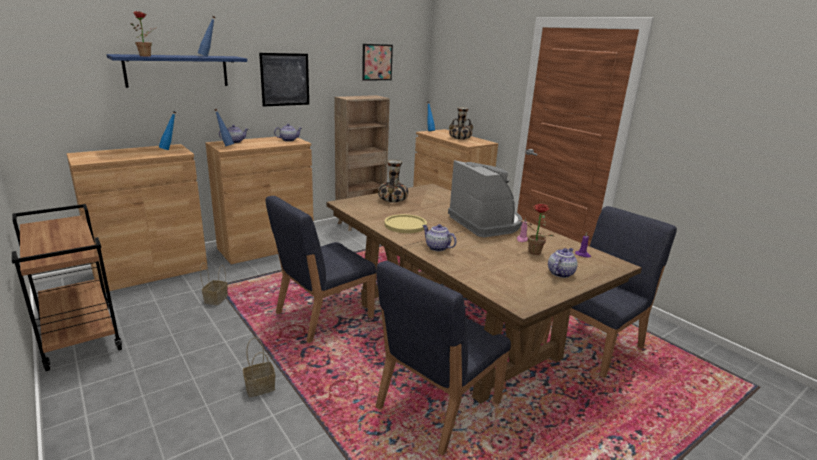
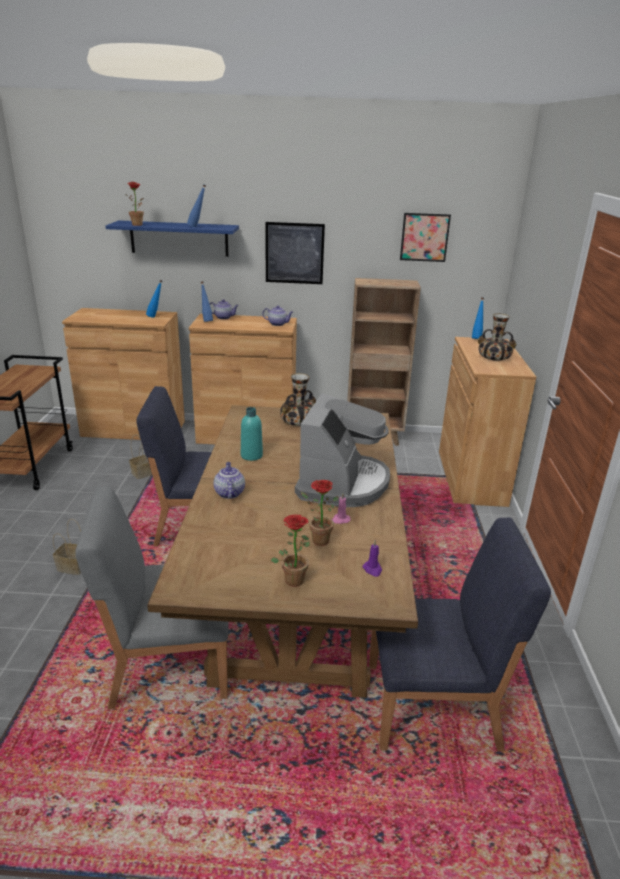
camera: 40 degrees right, 5 degrees up
blue chair [376,261,511,456] -> grey chair [75,487,229,709]
yellow plate [384,214,427,233] -> turquoise bottle [241,407,263,461]
teapot [548,248,578,278] -> potted plant [270,515,310,587]

